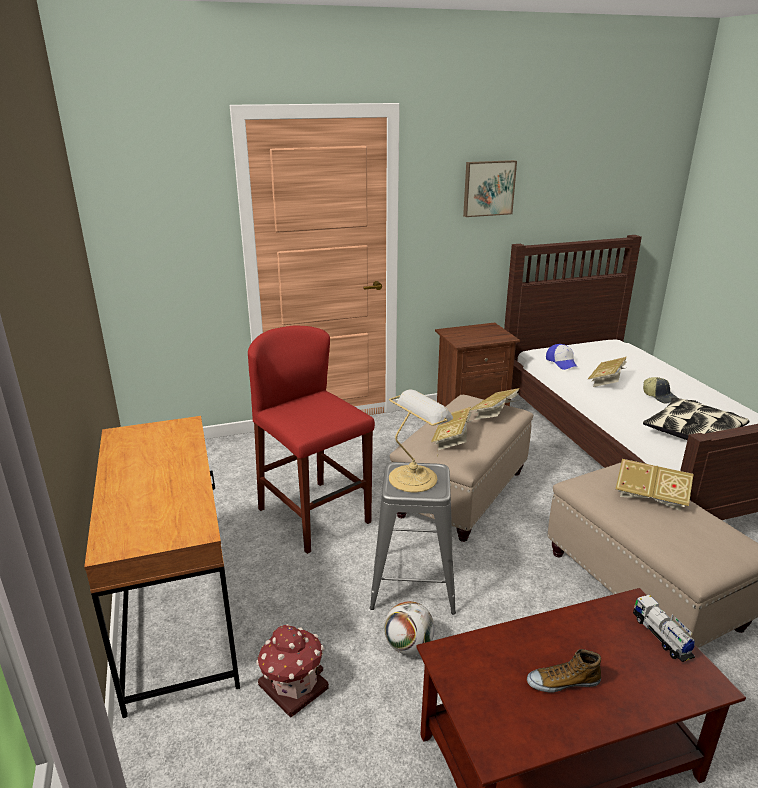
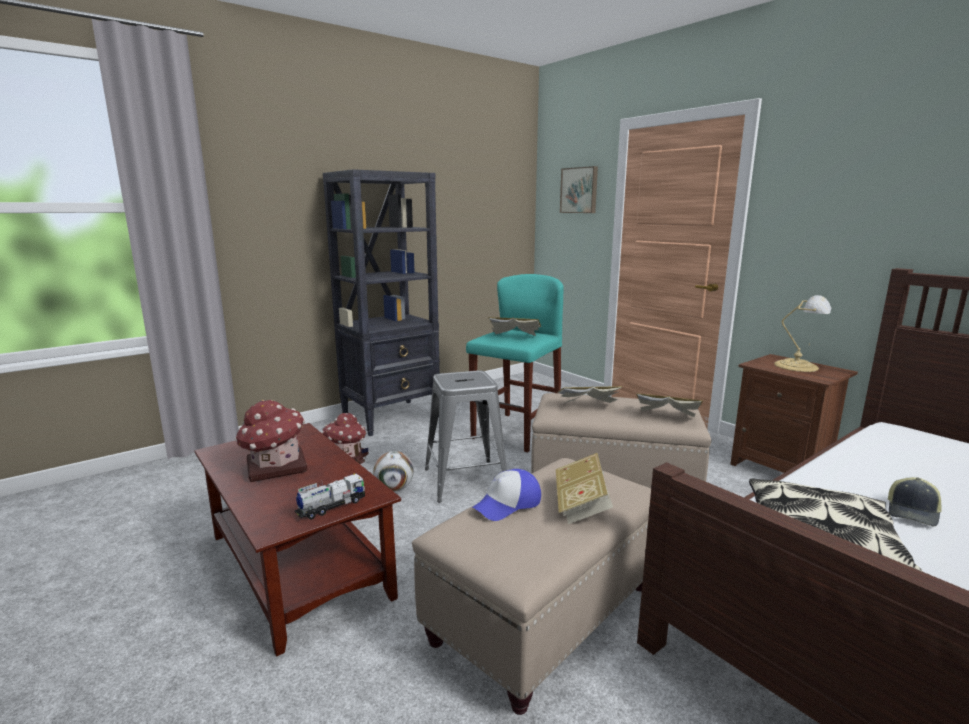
camera: 70 degrees right, 10 degrees down
brown desk [84,416,240,718] -> black bookcase [323,169,440,436]
red stool [248,326,375,554] -> turquoise stool [466,274,564,453]
table lamp [389,389,453,492] -> table lamp moved to [774,295,831,372]
picture [463,160,517,217] -> picture moved to [560,166,598,213]
shoe [527,649,601,693] -> toy house [235,400,307,482]
cap [546,344,578,370] -> cap moved to [472,469,541,521]
book [588,357,627,387] -> book moved to [488,317,541,336]

